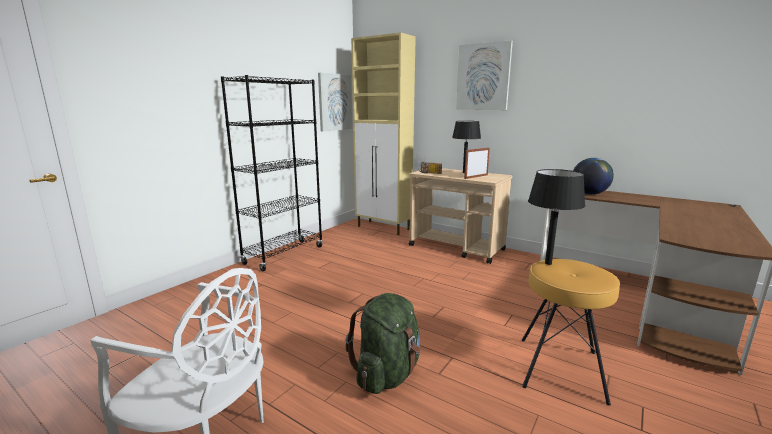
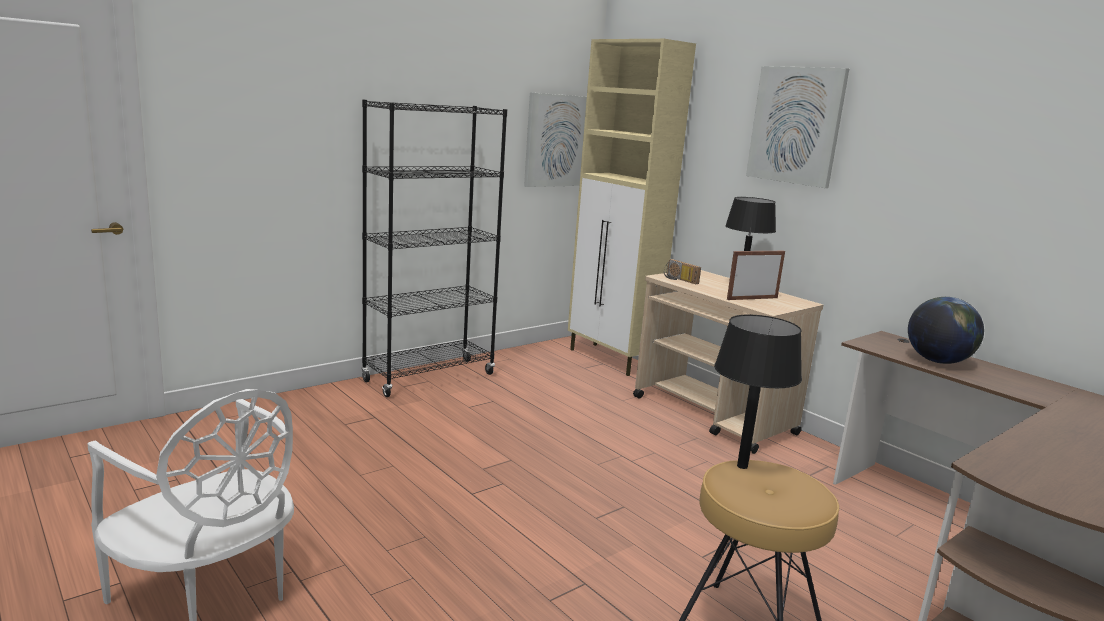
camera: 15 degrees right, 0 degrees up
green backpack [345,293,421,394] -> none

